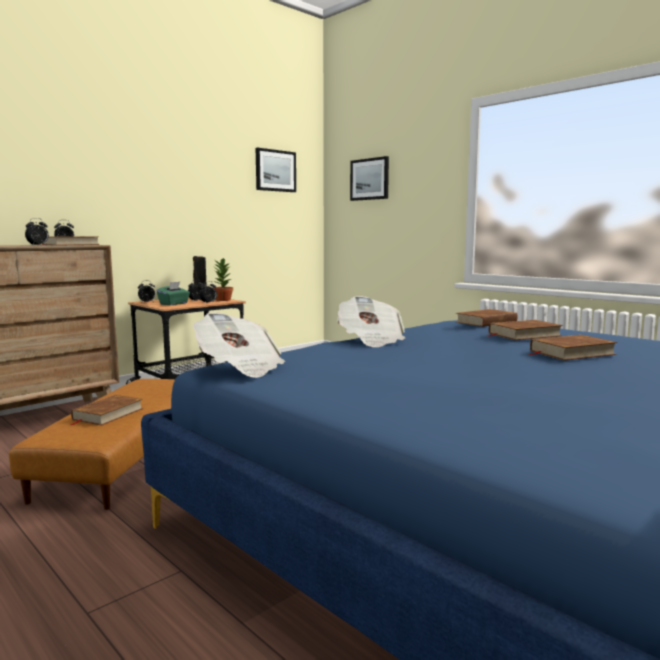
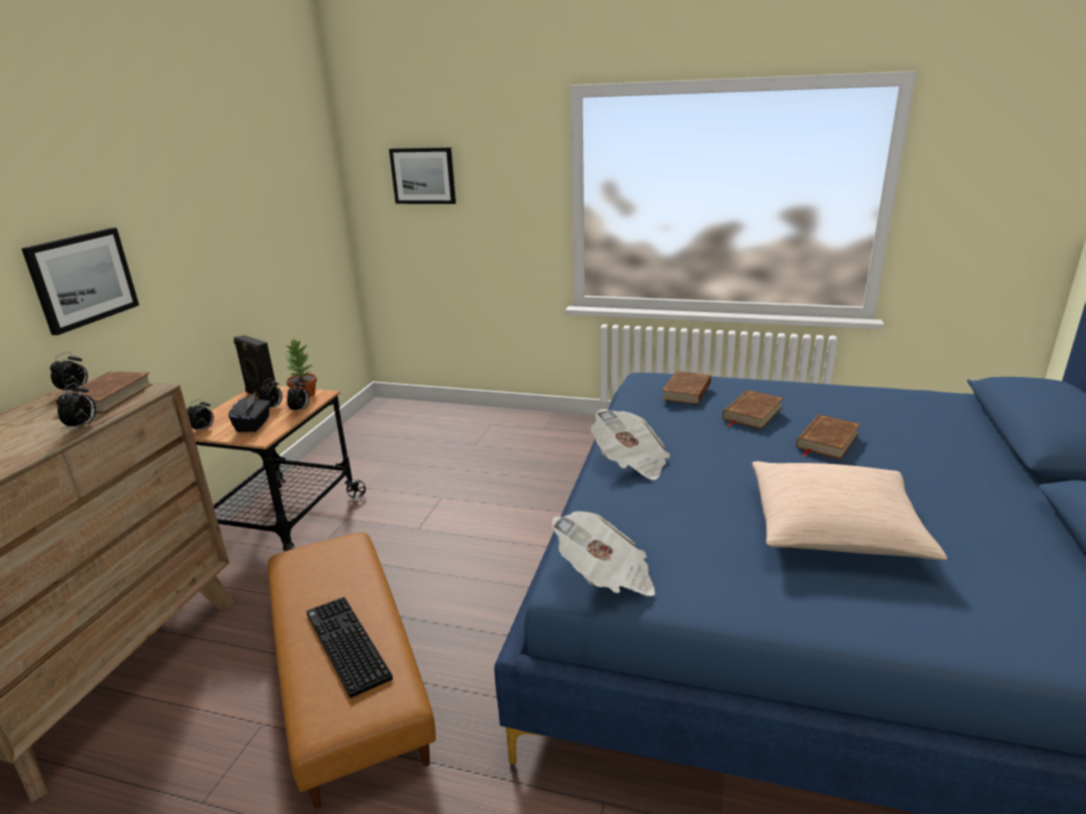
camera: 30 degrees left, 15 degrees up
brown book [70,395,143,426] -> keyboard [307,597,393,698]
green tissue box [157,282,190,305] -> black tissue box [228,393,270,432]
picture [256,148,296,192] -> picture moved to [21,228,139,335]
none -> beige pillow [752,461,947,560]

